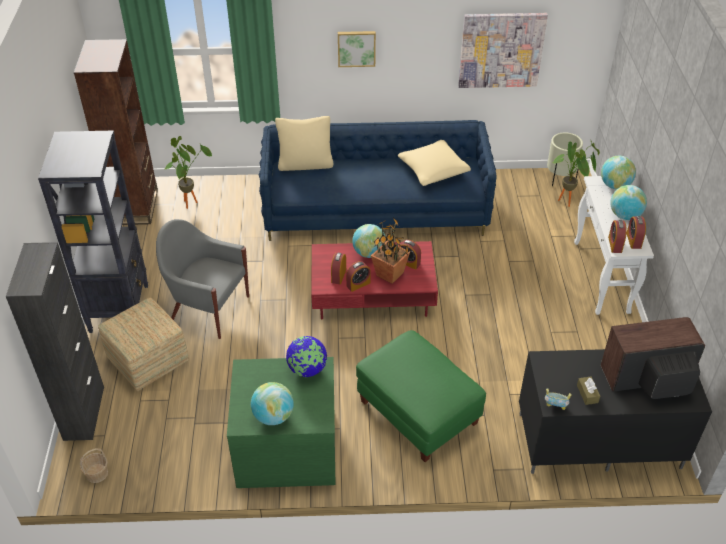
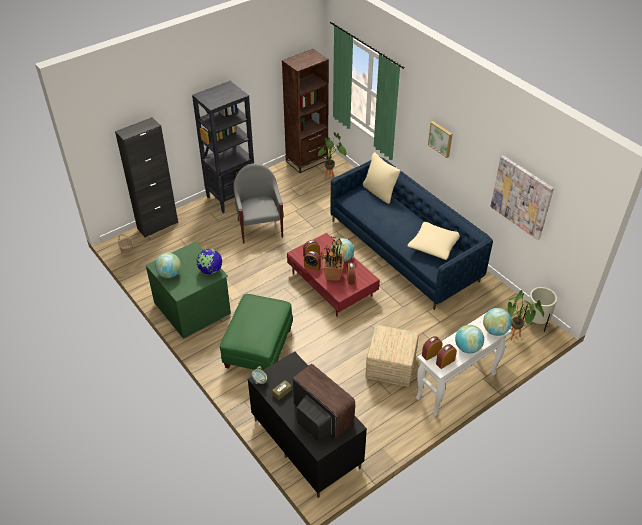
camera: 55 degrees right, 0 degrees up
ottoman [98,298,189,391] -> ottoman moved to [365,325,419,387]

